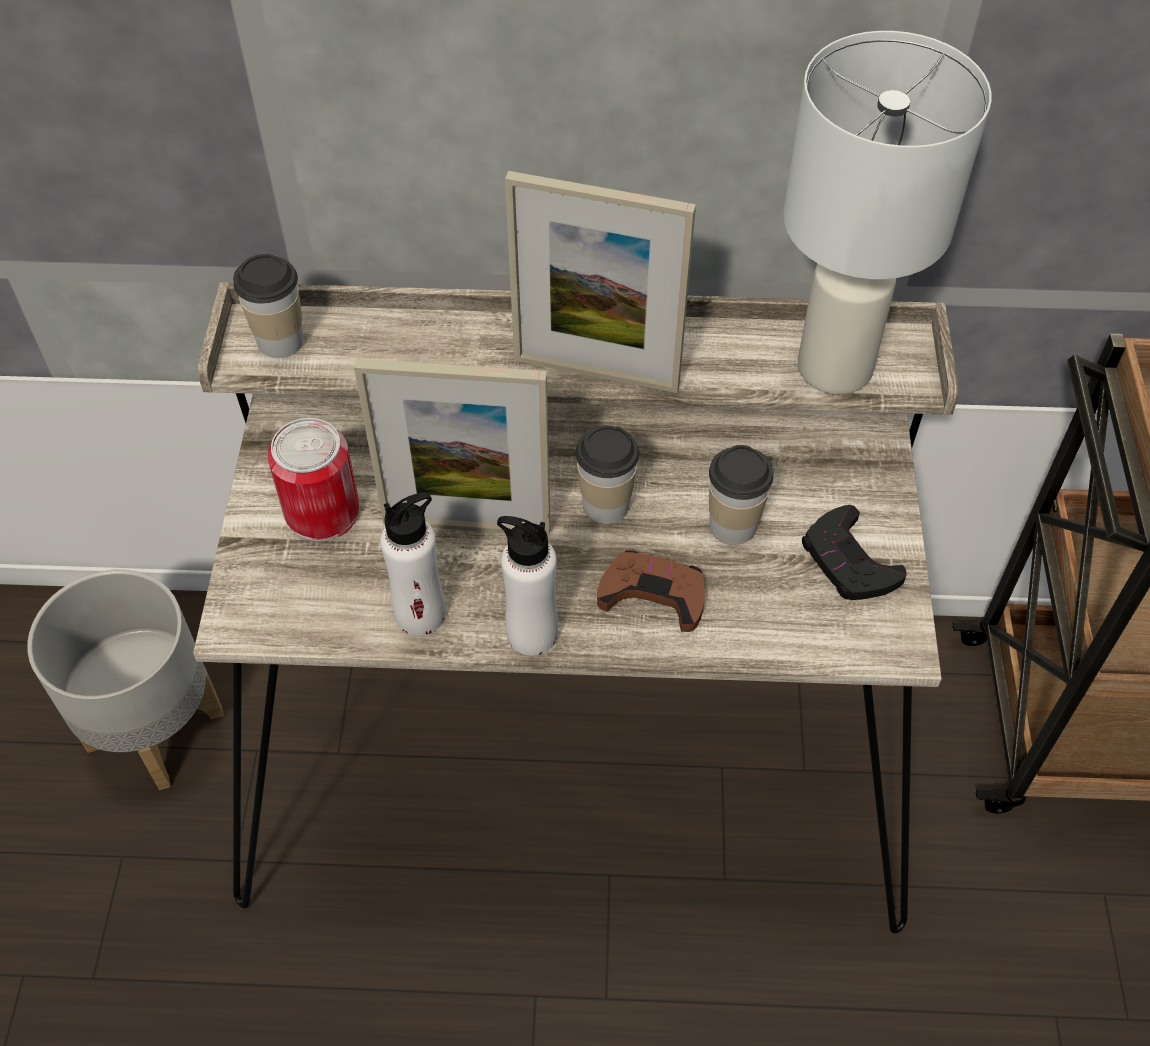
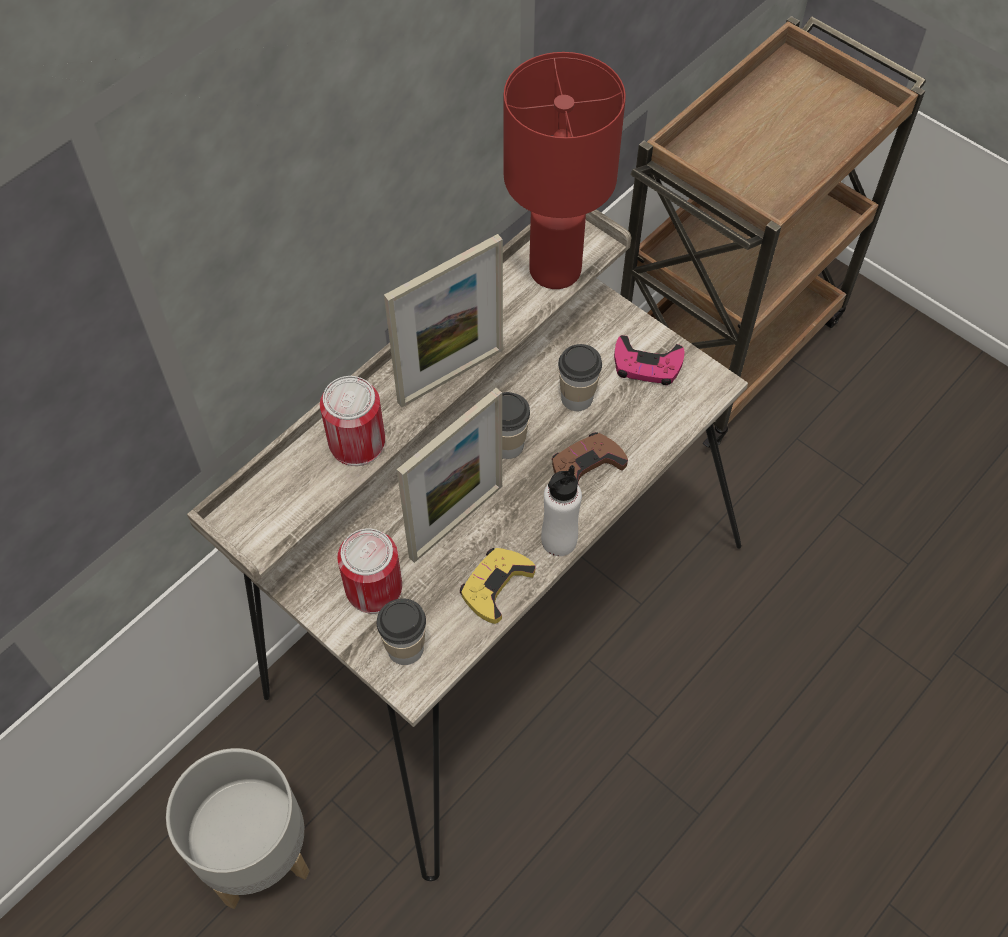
camera: 50 degrees left, 5 degrees up
cup [233,254,304,358] -> cup moved to [377,598,426,665]
white bottle [380,492,445,636] -> yellow game controller [460,548,535,624]
white table lamp [783,31,992,395] -> red table lamp [504,52,626,289]
black game controller [802,505,907,600] -> pink game controller [614,335,684,385]
none -> can [320,376,385,466]

